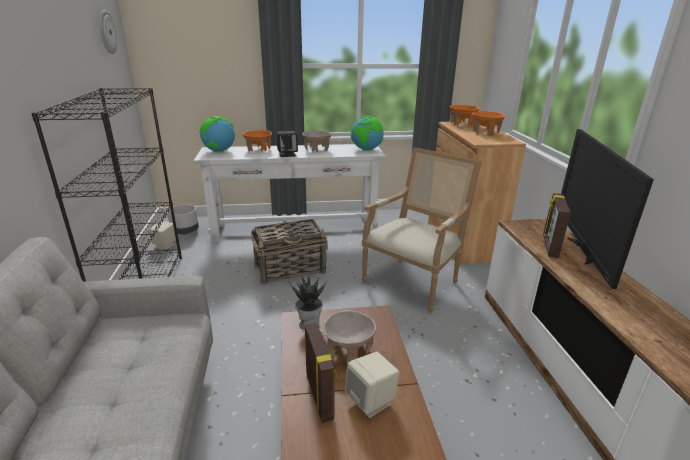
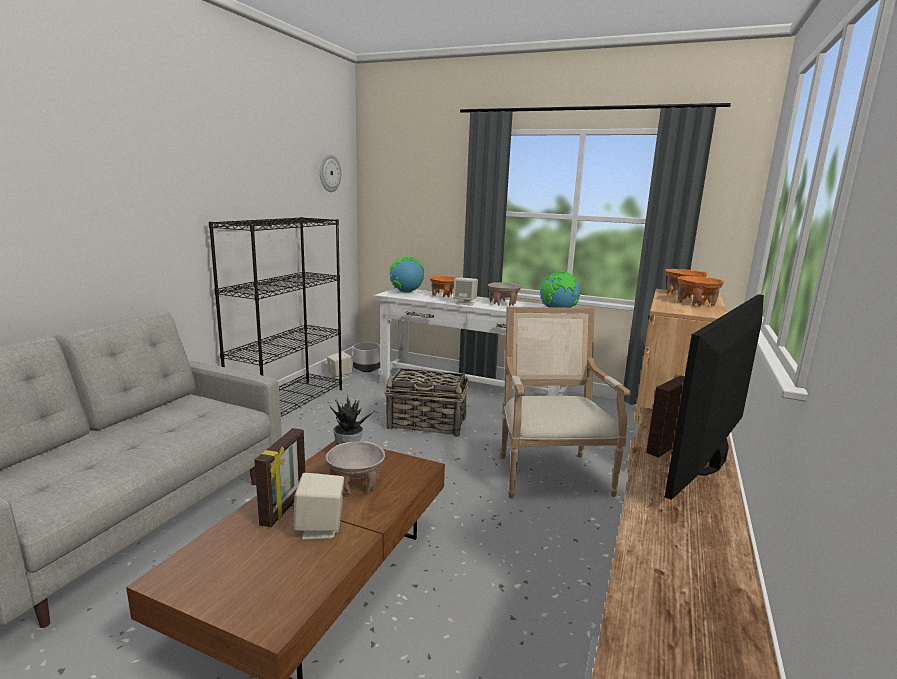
camera: 30 degrees right, 10 degrees down
black speaker [276,131,298,157] -> beige speaker [453,277,478,306]
armchair [362,147,482,312] -> armchair turned 75 degrees counterclockwise [501,307,630,499]

